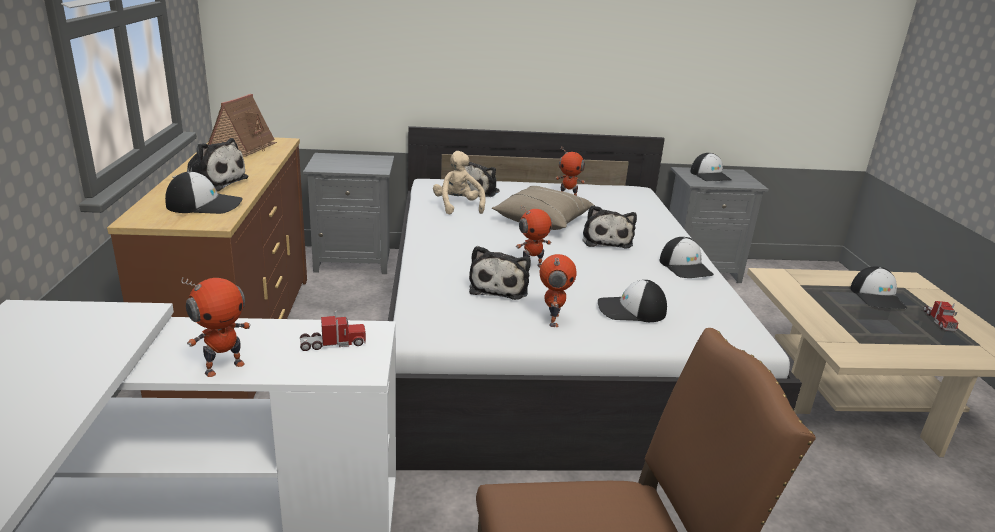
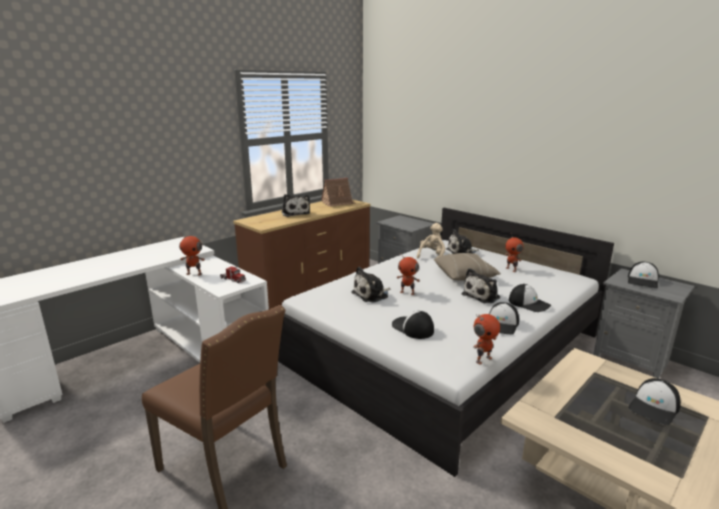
camera: 50 degrees right, 5 degrees down
cap [165,171,243,214] -> cap moved to [509,284,551,312]
toy robot [540,254,577,327] -> toy robot moved to [473,314,500,364]
toy truck [923,301,958,331] -> none

